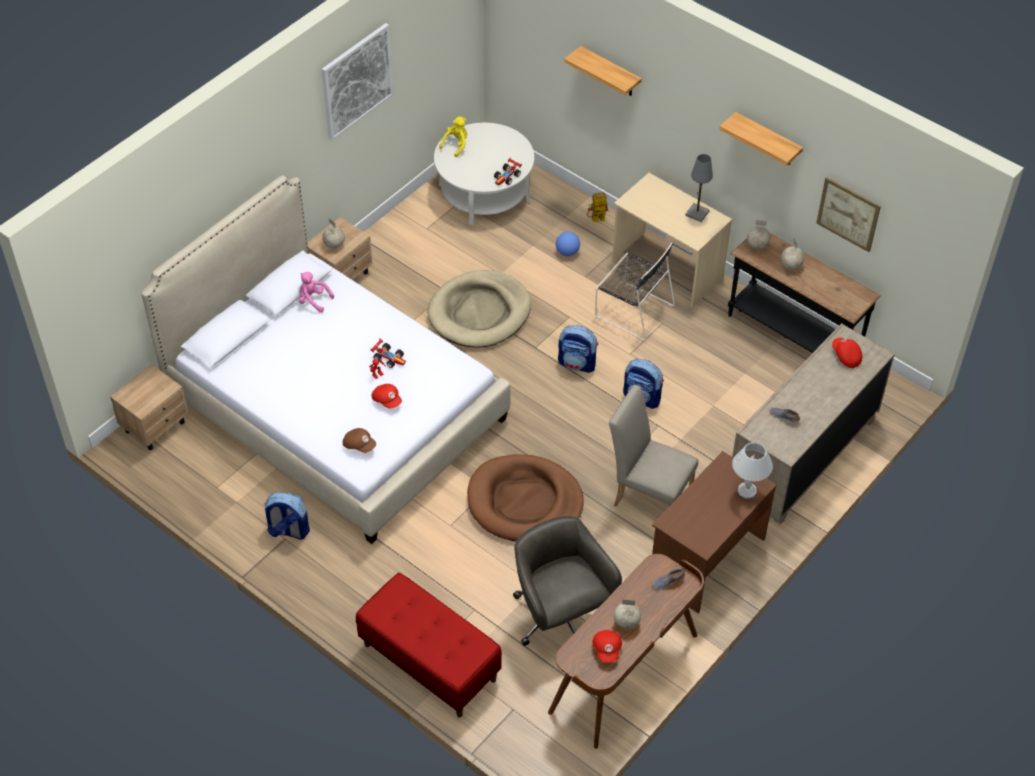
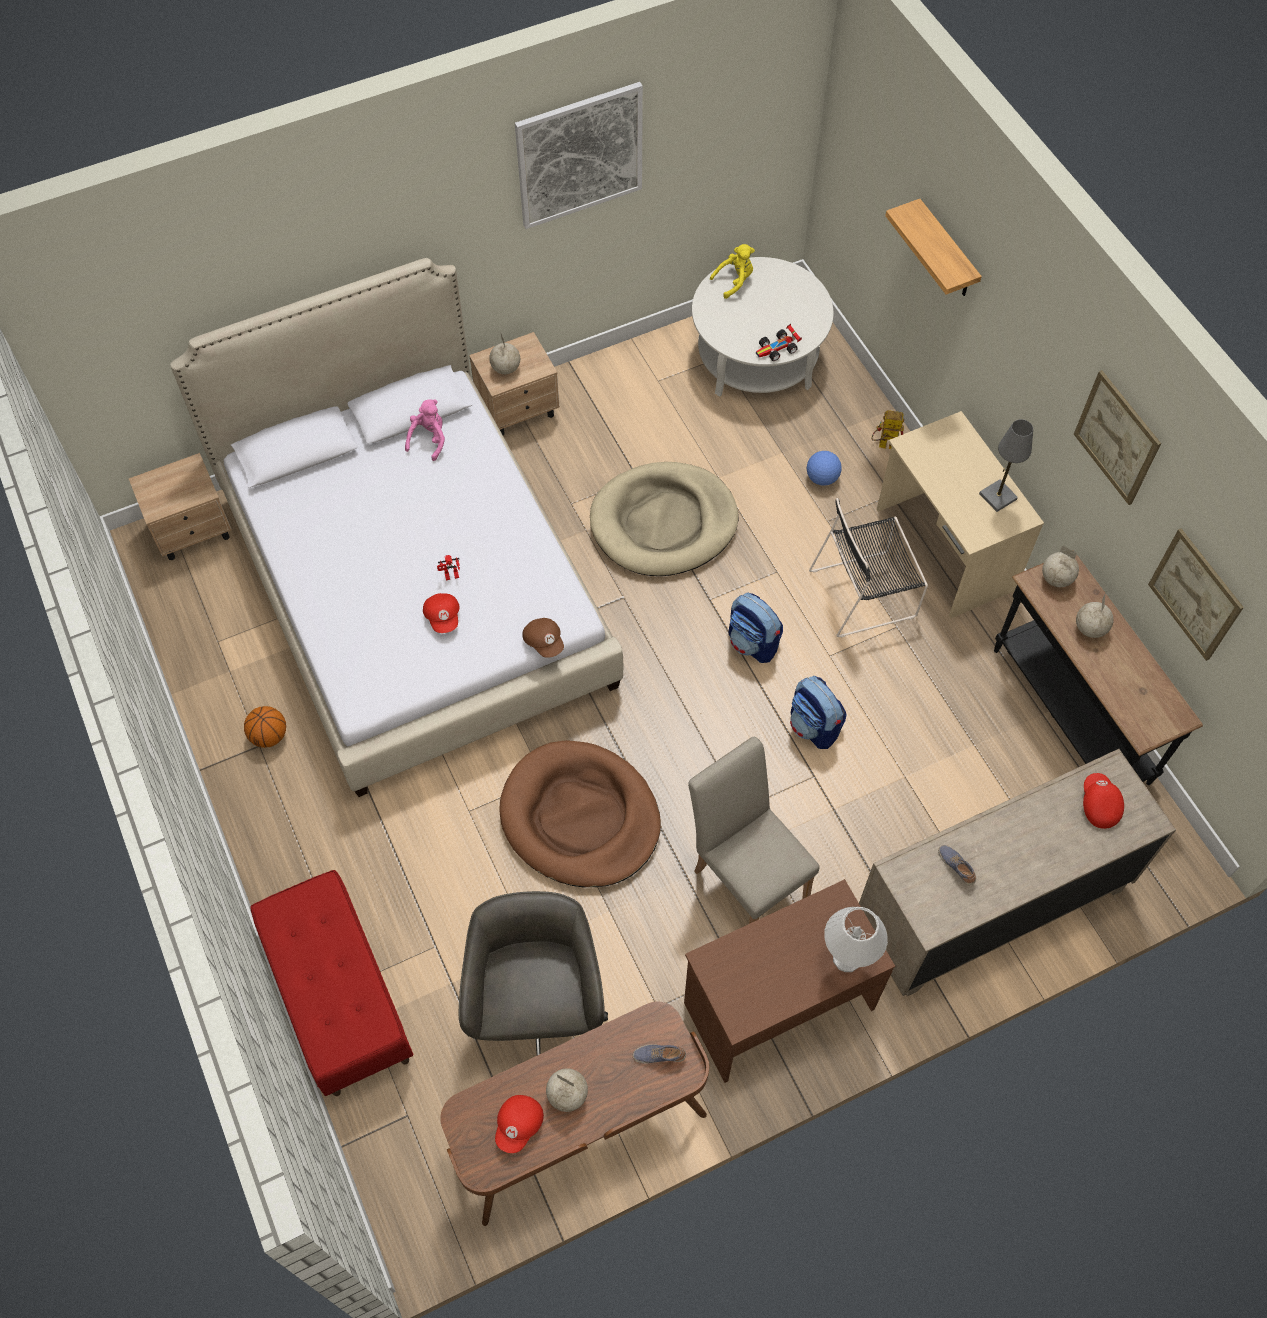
camera: 25 degrees right, 10 degrees up
backpack [263,493,310,540] -> basketball [244,706,286,748]
pink plush toy [298,272,334,313] -> pink plush toy turned 60 degrees clockwise [405,399,445,461]
brown cap [343,428,376,453] -> brown cap moved to [523,618,564,658]
toy car [370,339,406,368] -> none
black chair [595,243,675,341] -> black chair turned 105 degrees clockwise [809,498,928,638]
shelf [719,112,803,166] -> picture [1074,370,1161,505]

